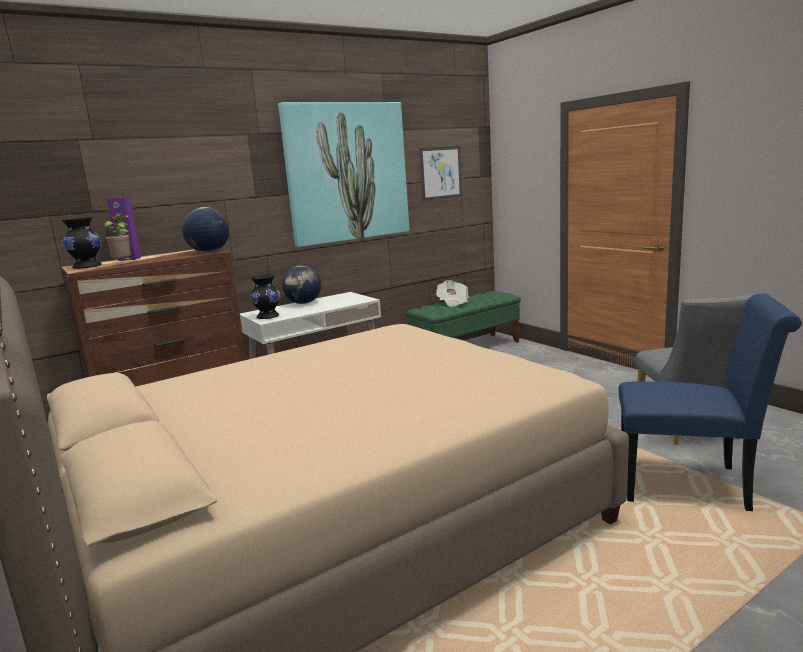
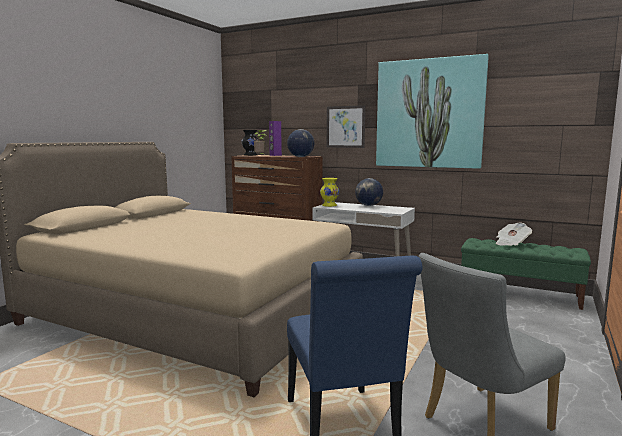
camera: 60 degrees right, 5 degrees down
black vase [250,274,280,319] -> yellow vase [320,178,339,207]
picture [419,146,462,201] -> picture moved to [327,105,365,148]

